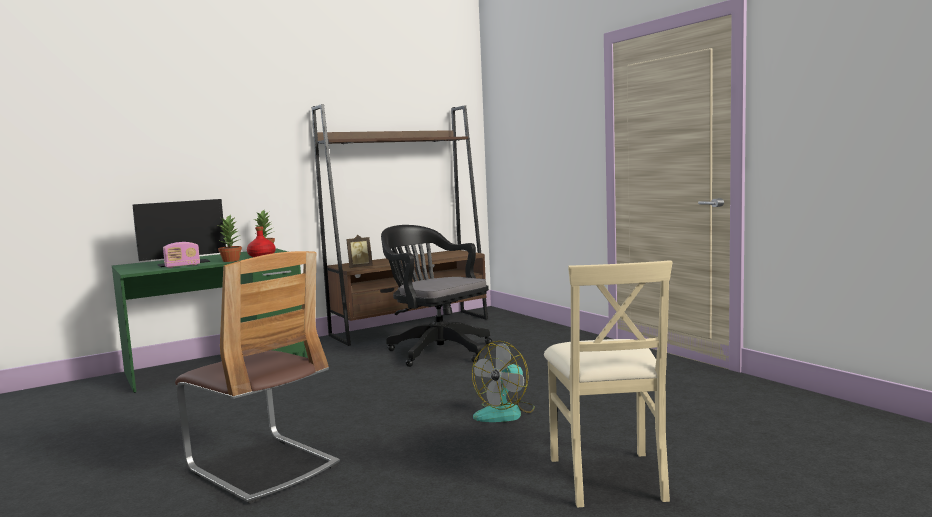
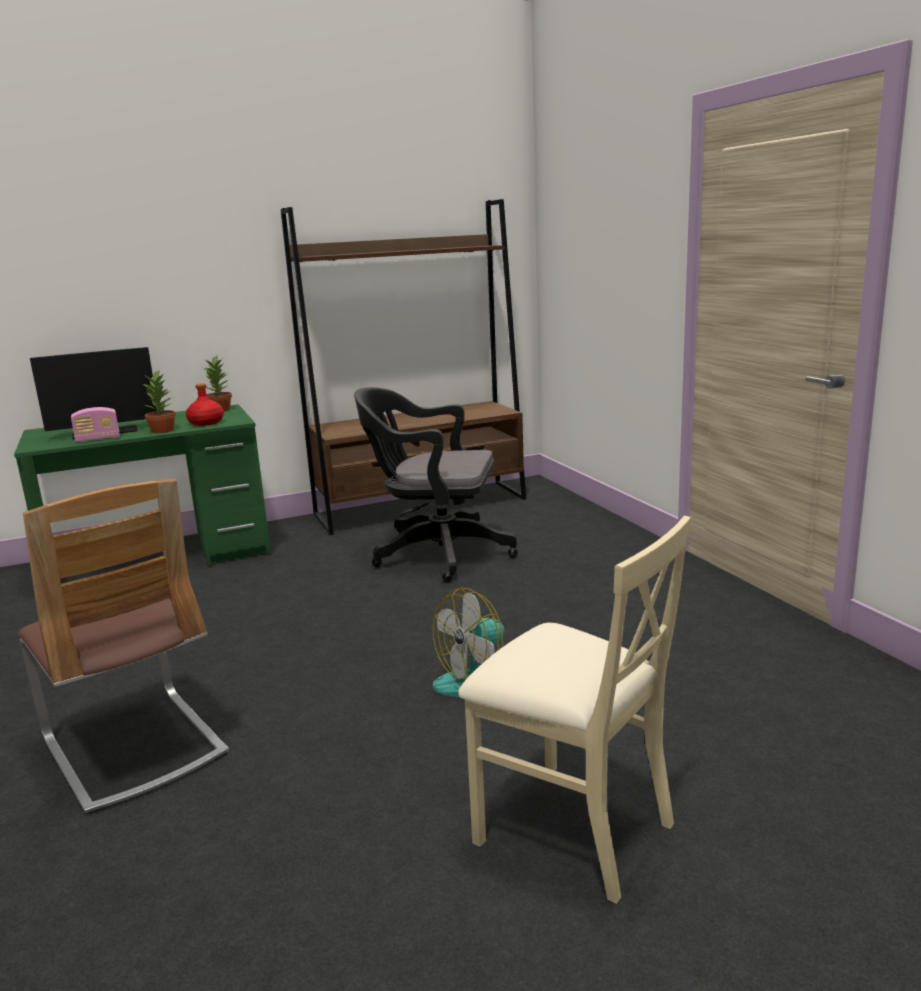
camera: 10 degrees right, 10 degrees up
picture frame [346,235,373,268] -> none
black office chair [381,225,492,367] -> black office chair turned 45 degrees counterclockwise [354,387,518,583]
beige chair [544,260,672,507] -> beige chair turned 60 degrees counterclockwise [458,516,691,904]

